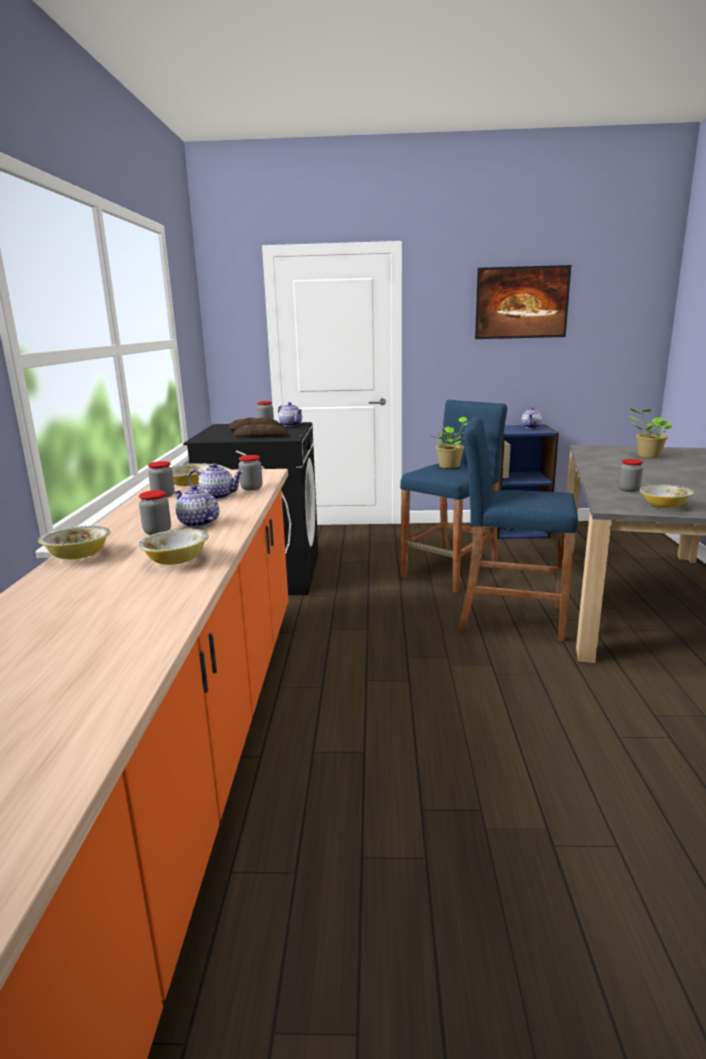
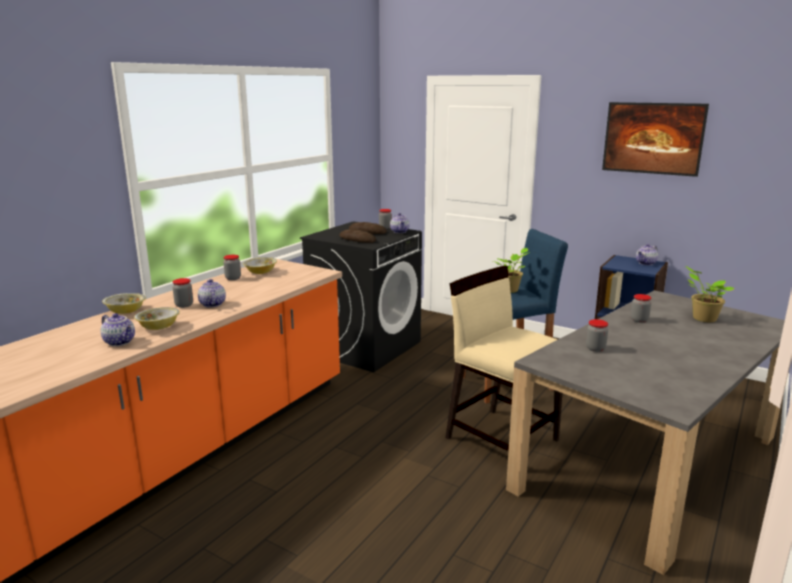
camera: 30 degrees right, 0 degrees up
teapot [188,463,244,499] -> teapot moved to [100,313,135,346]
jar [239,455,263,491] -> jar moved to [631,294,651,323]
blue stool [457,417,578,642] -> beige chair [446,266,562,451]
bowl [640,485,694,508] -> none

